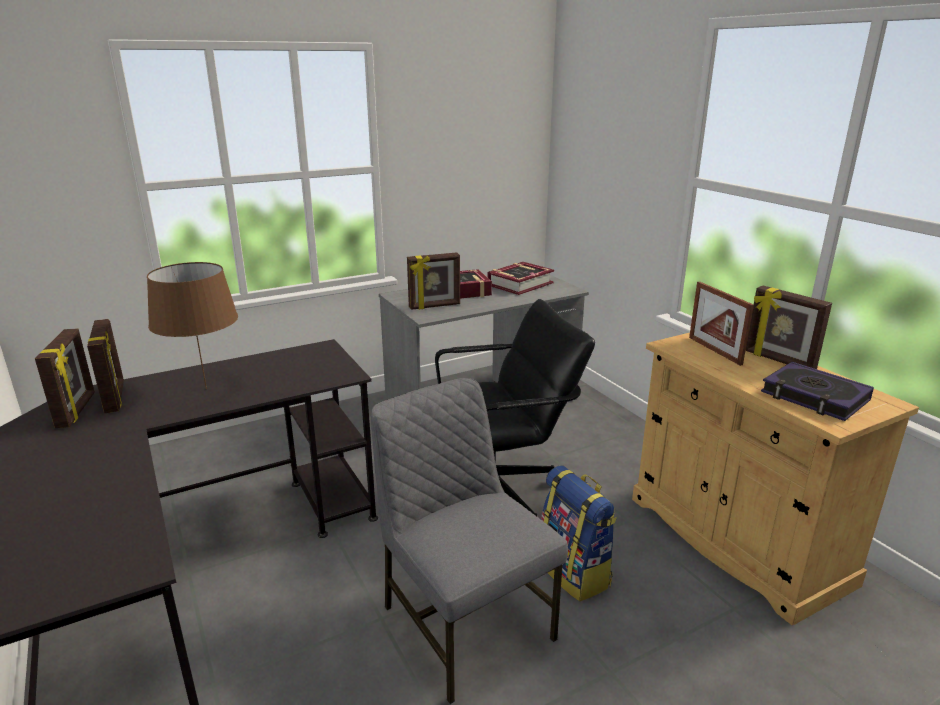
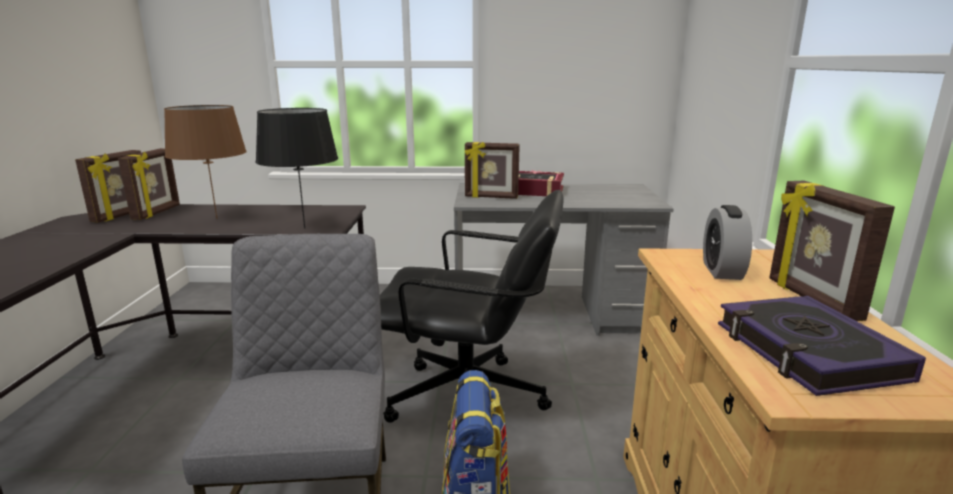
camera: 30 degrees right, 5 degrees down
book [488,262,554,295] -> none
picture frame [689,282,754,366] -> alarm clock [703,205,752,280]
none -> black table lamp [255,108,338,229]

